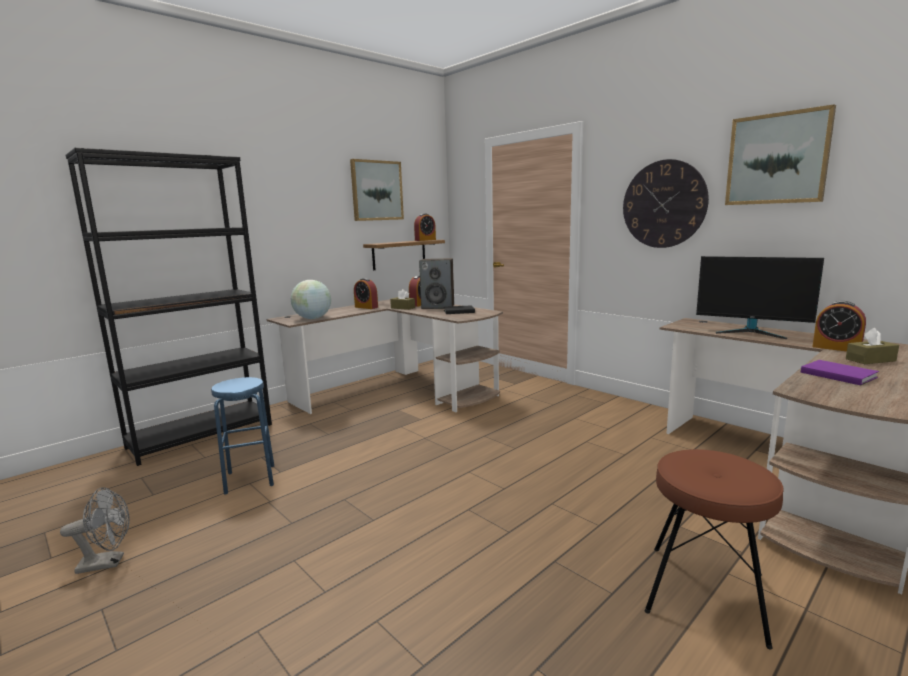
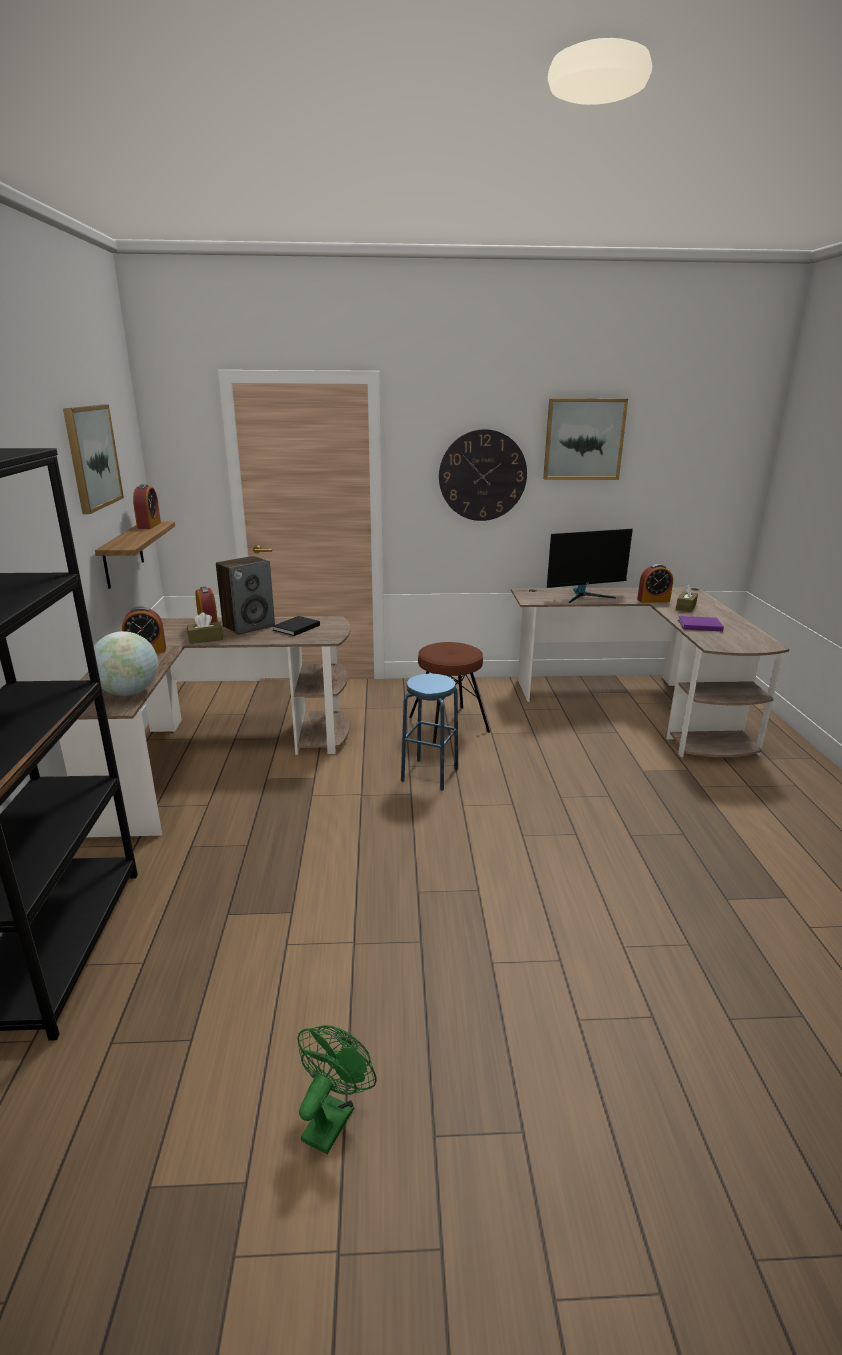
camera: 50 degrees left, 10 degrees up
grey fan [60,487,130,574] -> green fan [297,1025,376,1154]
blue stool [211,377,274,495] -> blue stool moved to [401,674,458,791]
brown stool [645,449,784,650] -> brown stool moved to [409,642,490,744]

